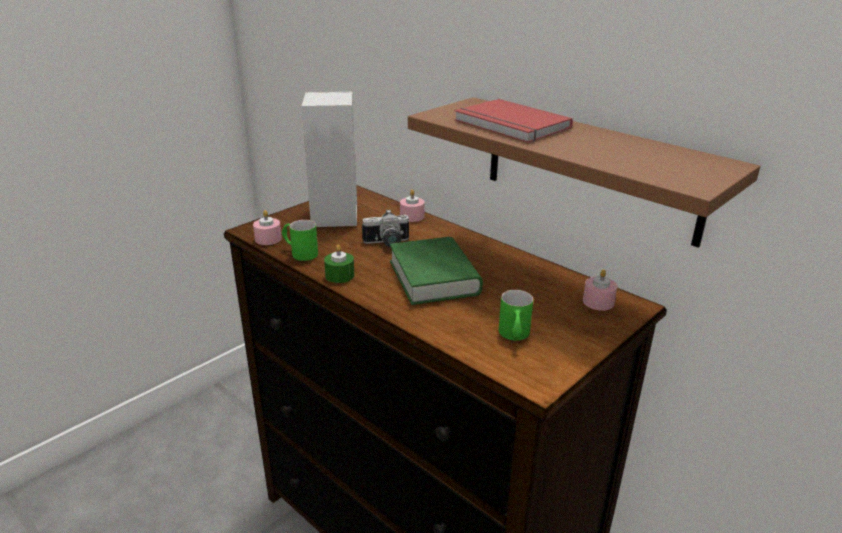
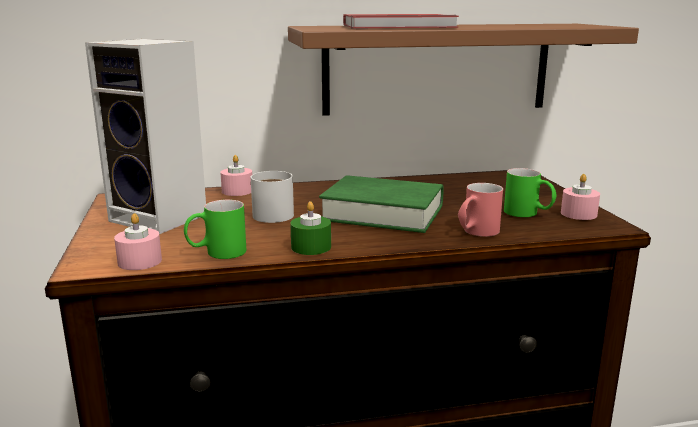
camera: 55 degrees left, 10 degrees down
camera [362,209,409,248] -> white mug [251,171,294,223]
pink candle [583,269,618,311] -> pink candle moved to [561,174,600,220]
none -> red mug [458,183,503,237]

